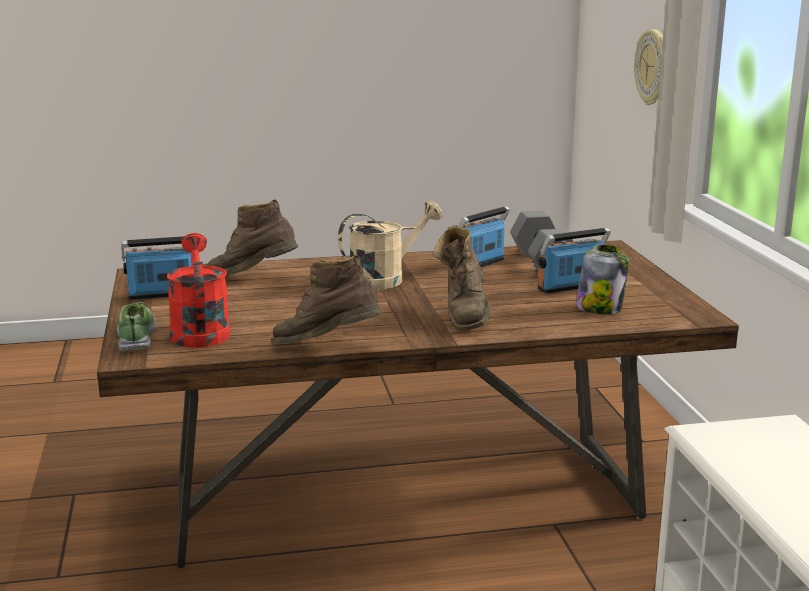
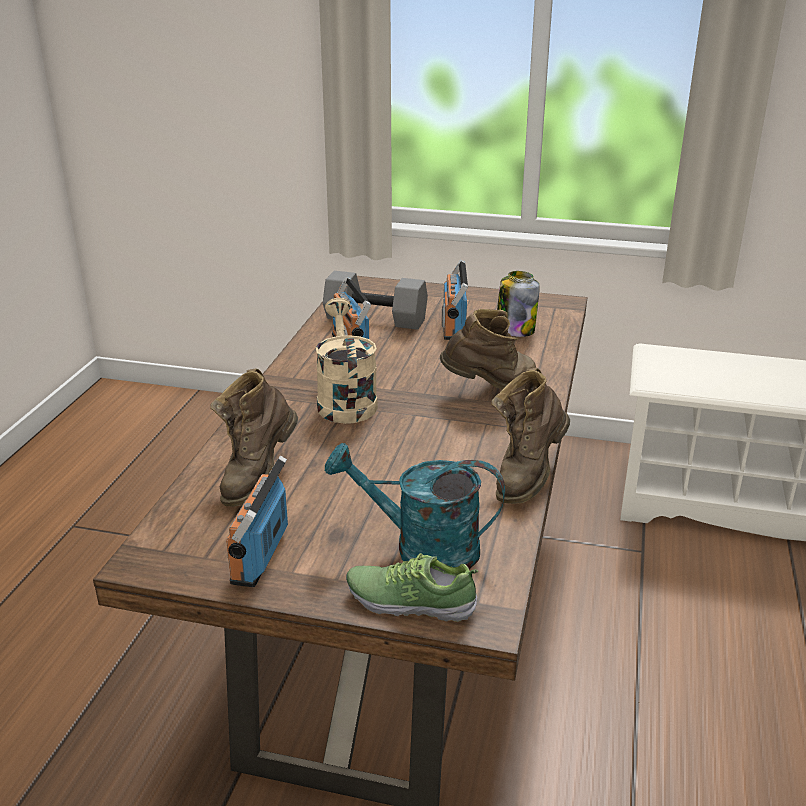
camera: 65 degrees left, 10 degrees up
red watering can [167,233,230,348] -> turquoise watering can [325,443,505,570]
brown boot [433,225,490,331] -> brown boot turned 45 degrees counterclockwise [440,309,536,390]
wall clock [634,29,663,105] -> none

